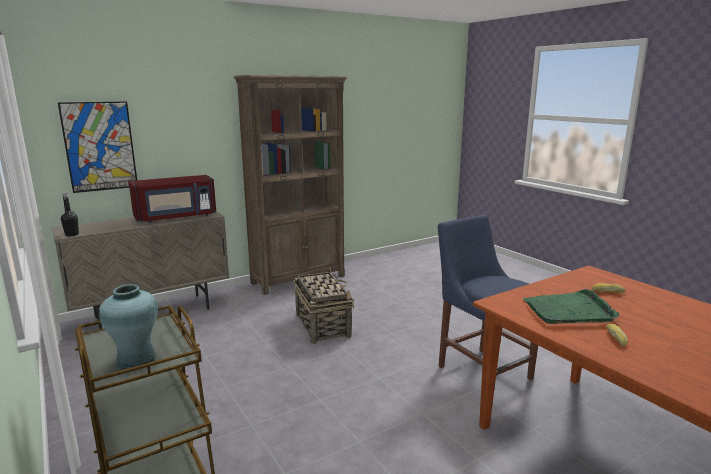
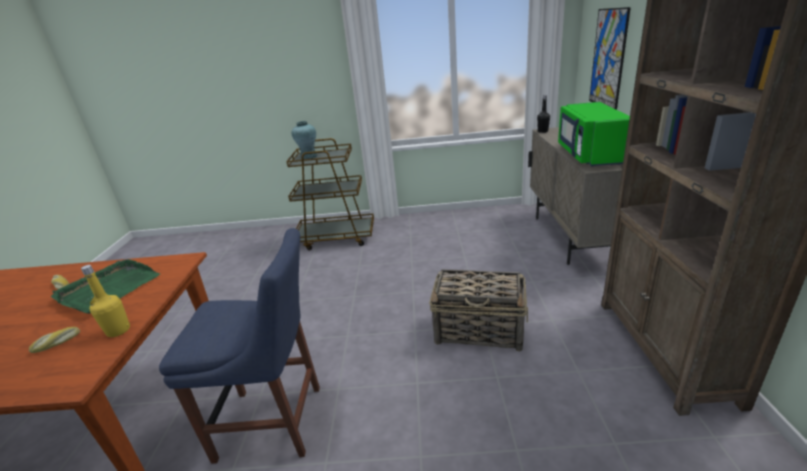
camera: 125 degrees right, 10 degrees up
red microwave [129,175,216,223] -> green microwave [558,102,630,167]
none -> yellow bottle [81,265,130,337]

